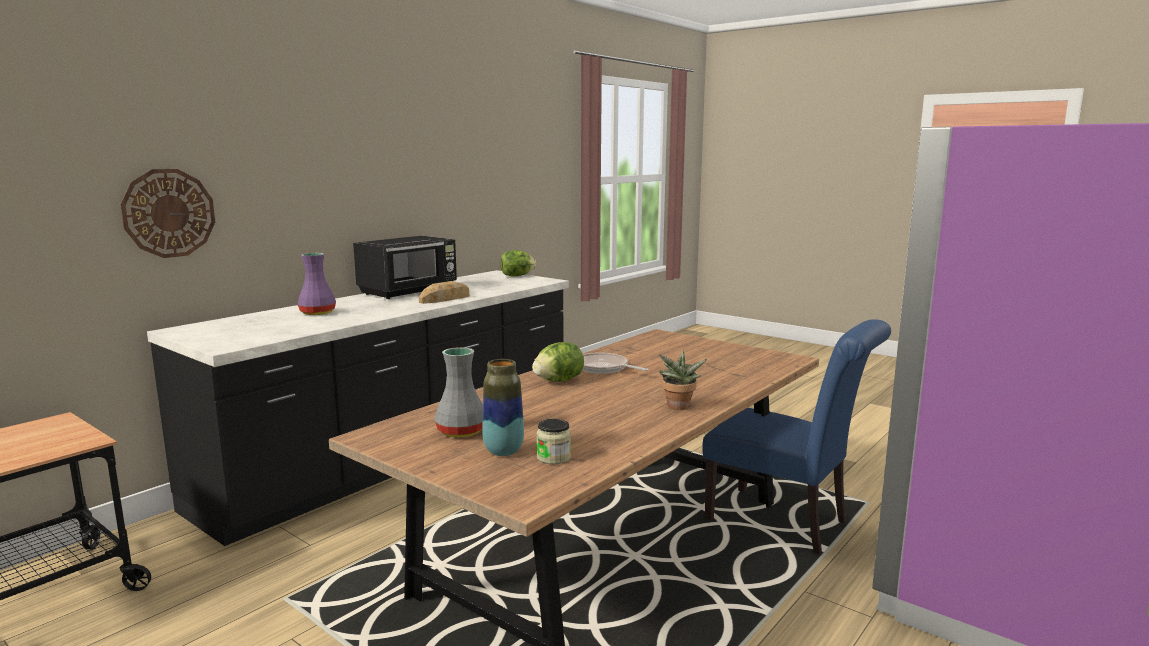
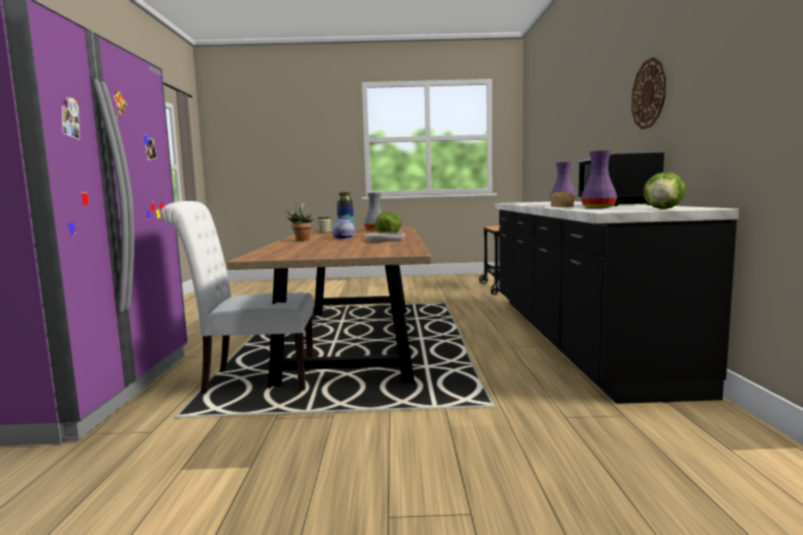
camera: 140 degrees right, 5 degrees down
wall clock [120,169,215,258] -> wall clock moved to [631,57,666,129]
blue chair [702,319,891,554] -> white chair [161,201,314,394]
none -> teapot [332,216,355,239]
none -> purple vase [581,150,617,208]

